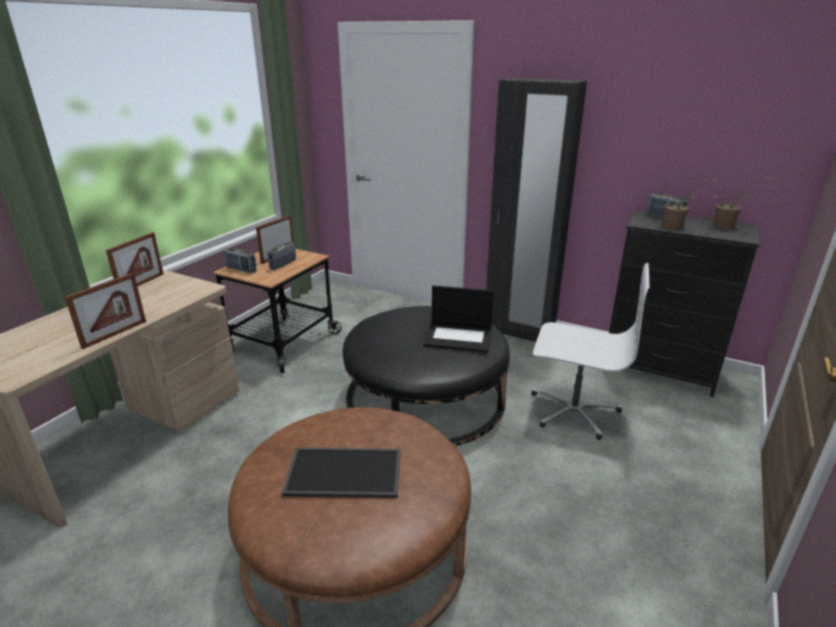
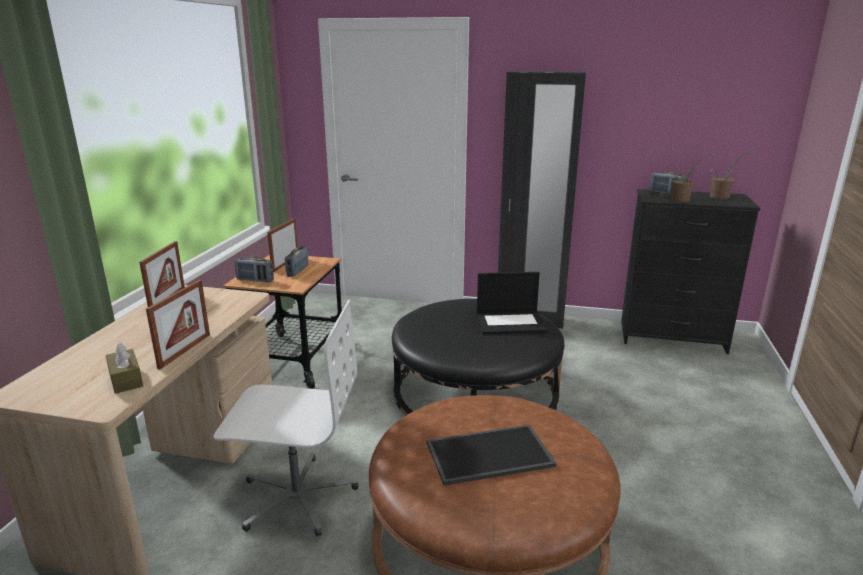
camera: 15 degrees left, 5 degrees down
white office chair [532,263,649,440] -> white office chair moved to [214,300,359,536]
none -> brown tissue box [105,342,143,394]

